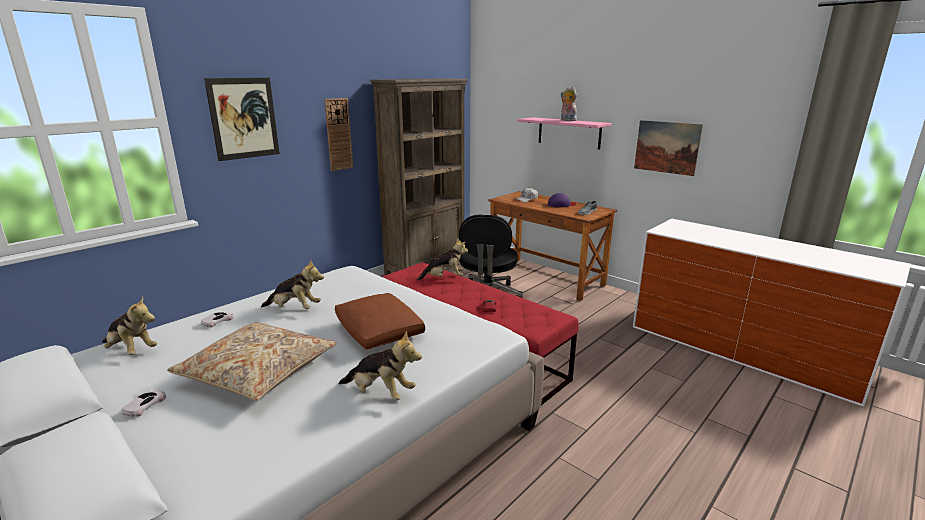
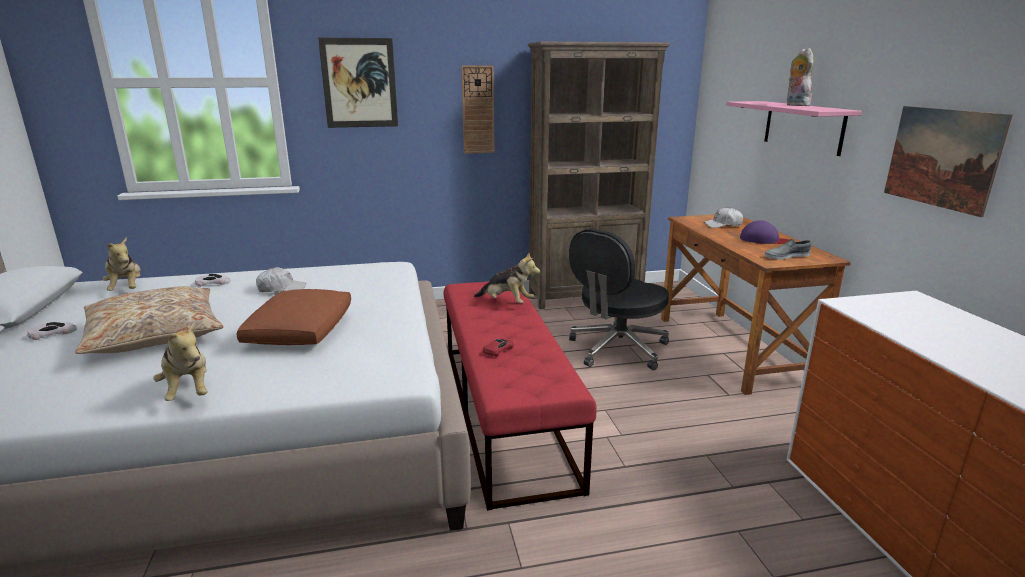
camera: 35 degrees right, 0 degrees up
plush toy [261,260,324,309] -> white cap [256,267,306,292]

